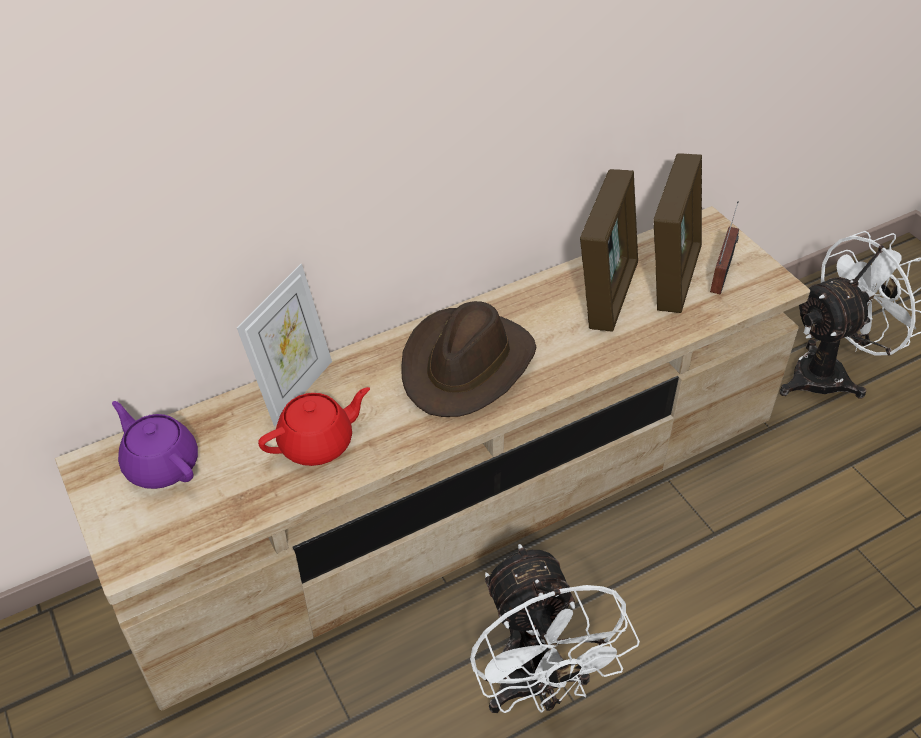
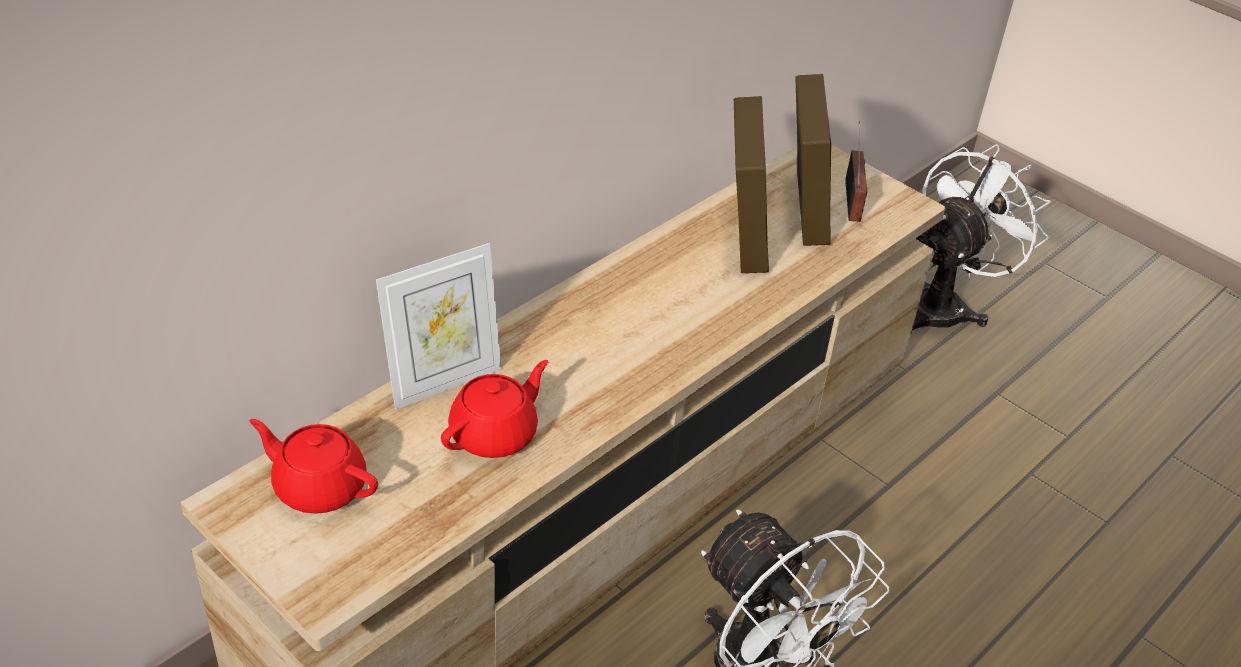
camera: 20 degrees left, 5 degrees down
purple teapot [112,401,198,489] -> red teapot [249,419,378,514]
picture frame [237,264,332,426] -> picture frame turned 45 degrees clockwise [376,243,502,409]
brown hat [401,301,536,417] -> none

